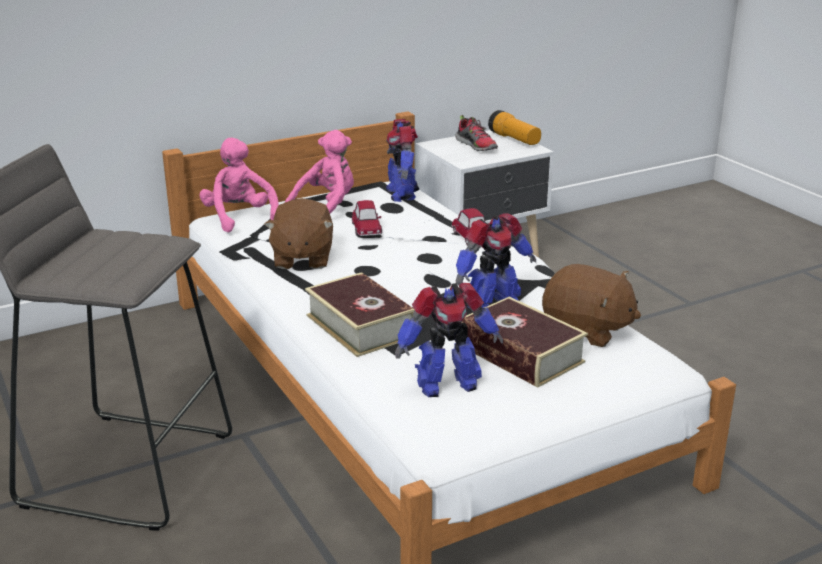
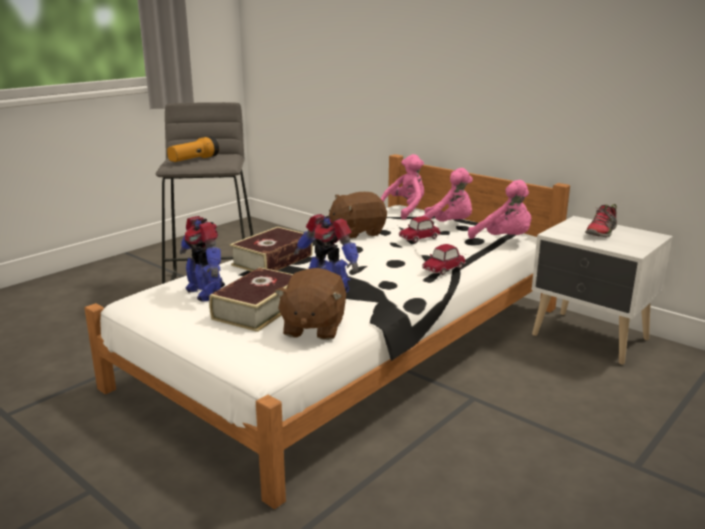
camera: 70 degrees right, 5 degrees down
toy robot [386,119,419,202] -> pink plush toy [468,180,531,239]
flashlight [488,110,541,145] -> flashlight moved to [167,136,219,162]

